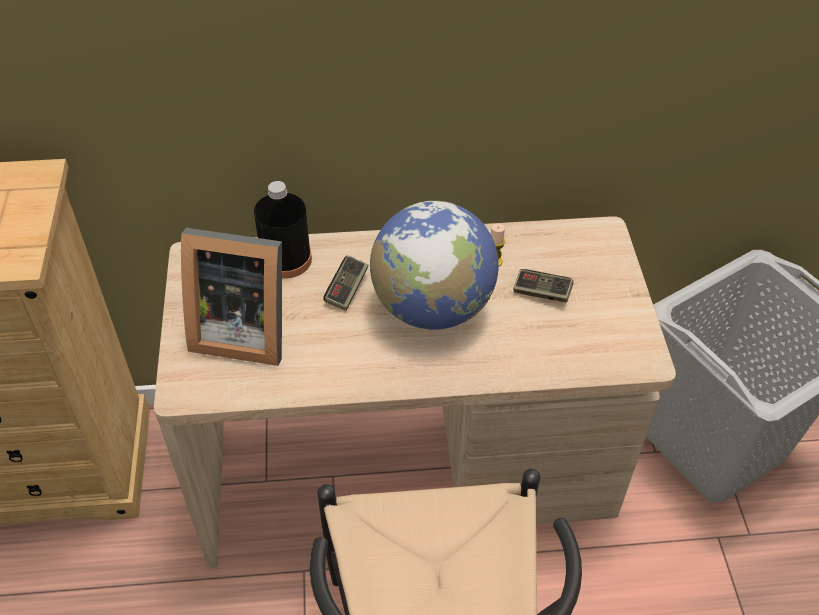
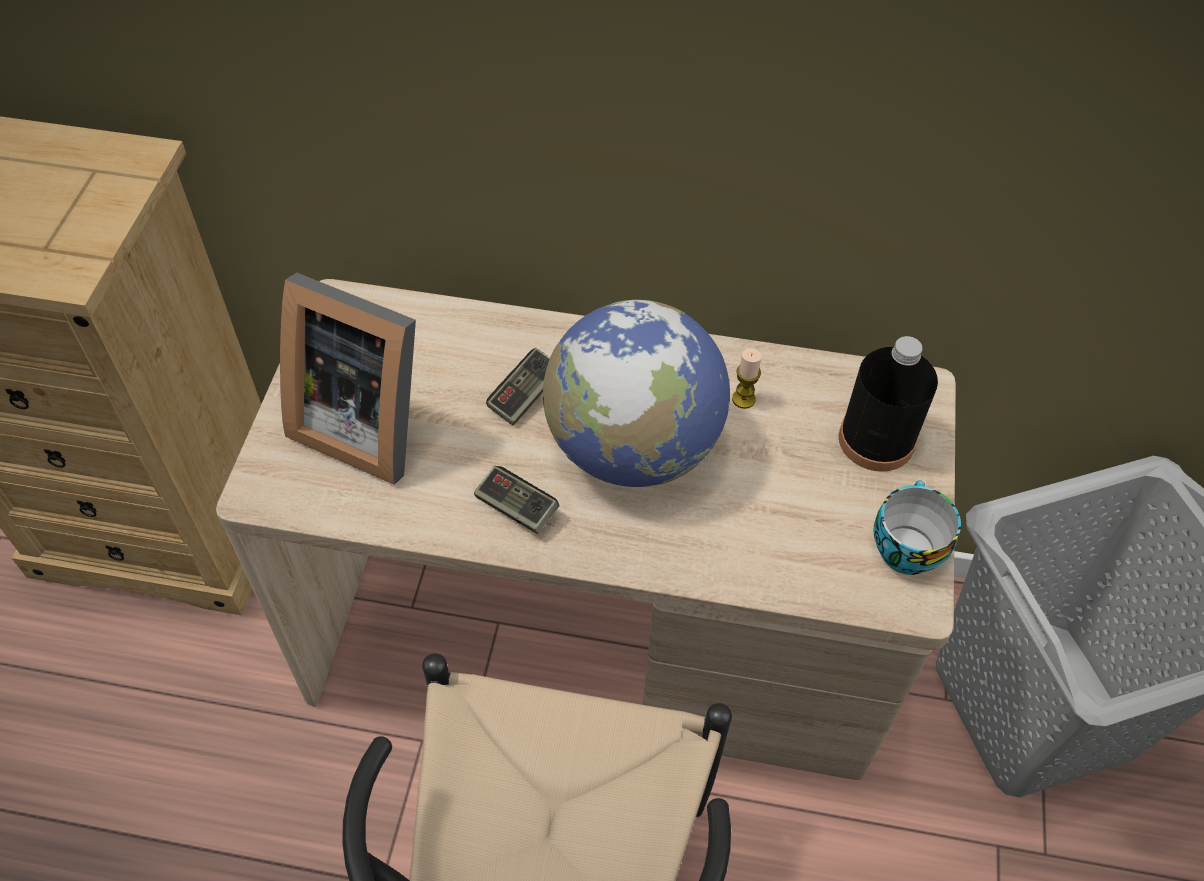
camera: 15 degrees right, 5 degrees up
black bottle [254,181,312,279] -> black bottle moved to [839,336,938,472]
game controller [513,269,574,303] -> game controller moved to [474,466,559,534]
none -> cup [873,480,961,575]

